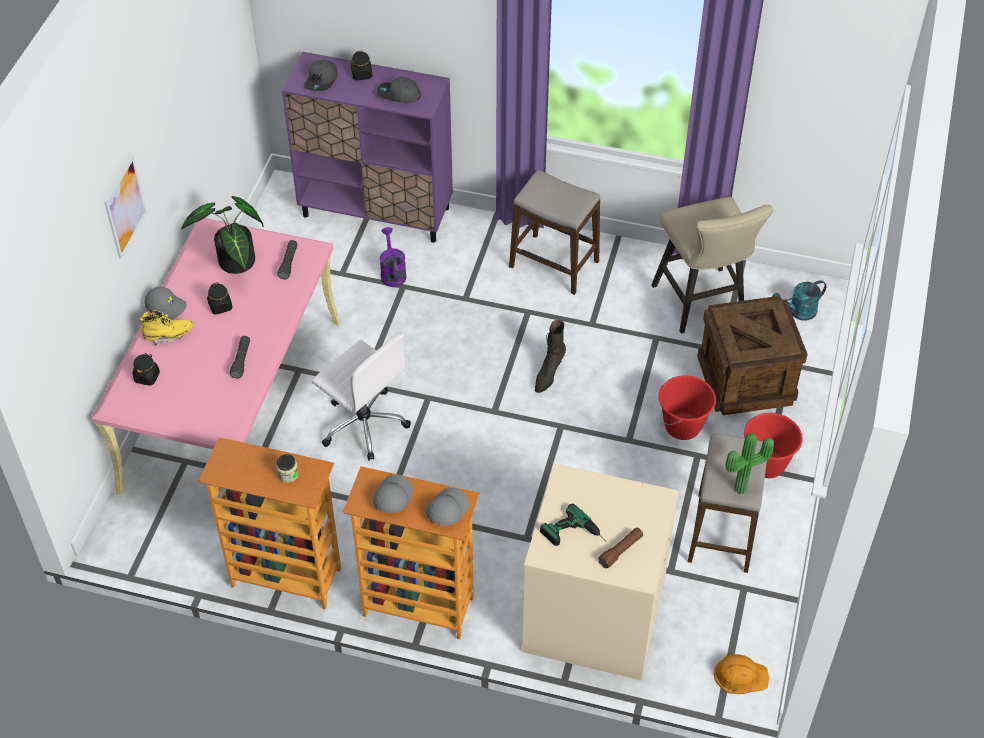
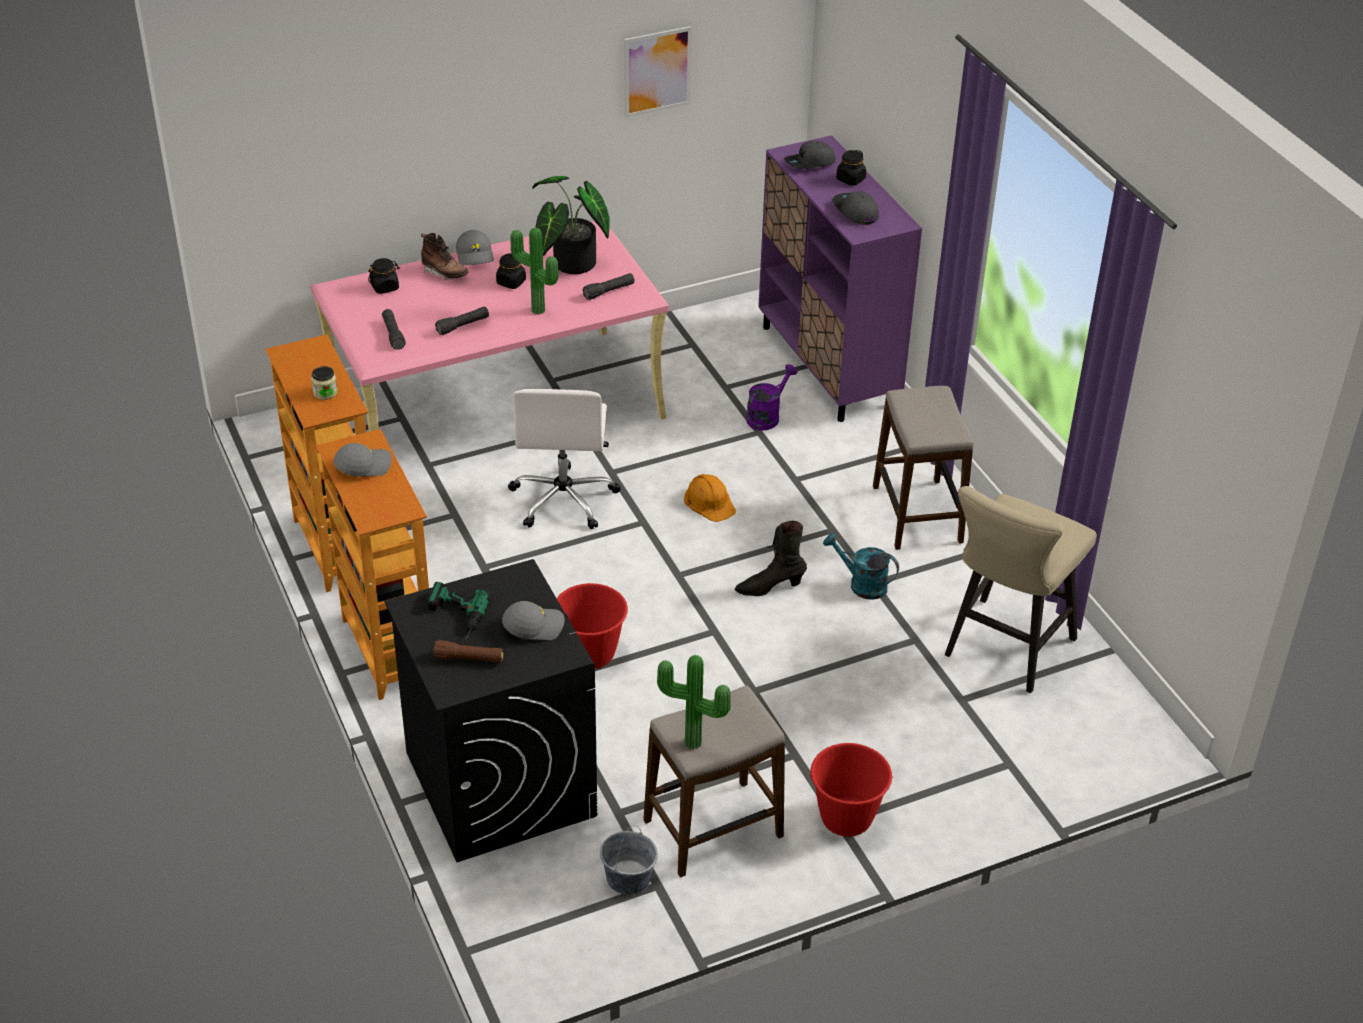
camera: 50 degrees right, 10 degrees down
picture [104,156,147,259] -> picture moved to [624,26,692,118]
yellow boot [139,310,193,346] -> brown boot [421,233,468,280]
grey cap [426,488,469,526] -> grey cap moved to [502,601,565,640]
beige washing machine [522,464,679,680] -> black washing machine [385,559,597,862]
red bucket [659,375,716,440] -> red bucket moved to [557,583,628,669]
crate [697,296,808,415] -> none
orange hard hat [714,654,769,694] -> orange hard hat moved to [684,474,736,522]
turquoise watering can [772,280,827,320] -> turquoise watering can moved to [823,533,899,600]
none -> black flashlight [382,309,406,349]
none -> potted plant [511,228,559,315]
none -> grey bucket [600,826,658,895]

